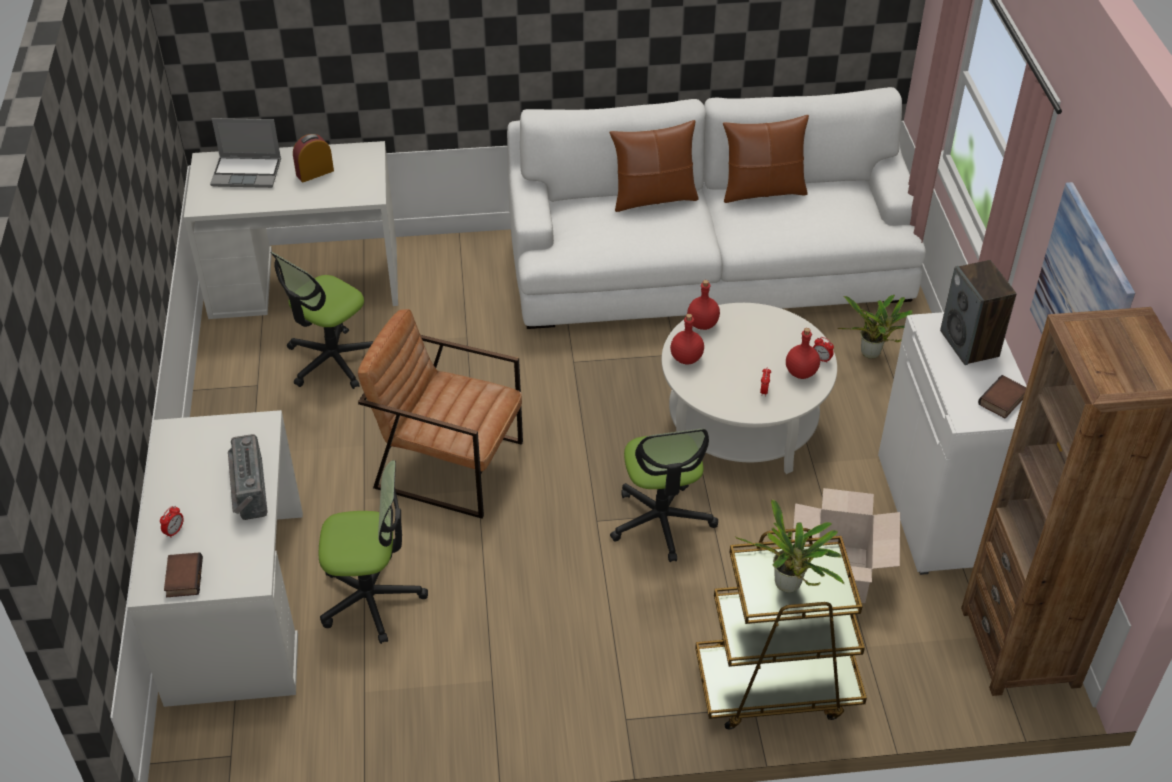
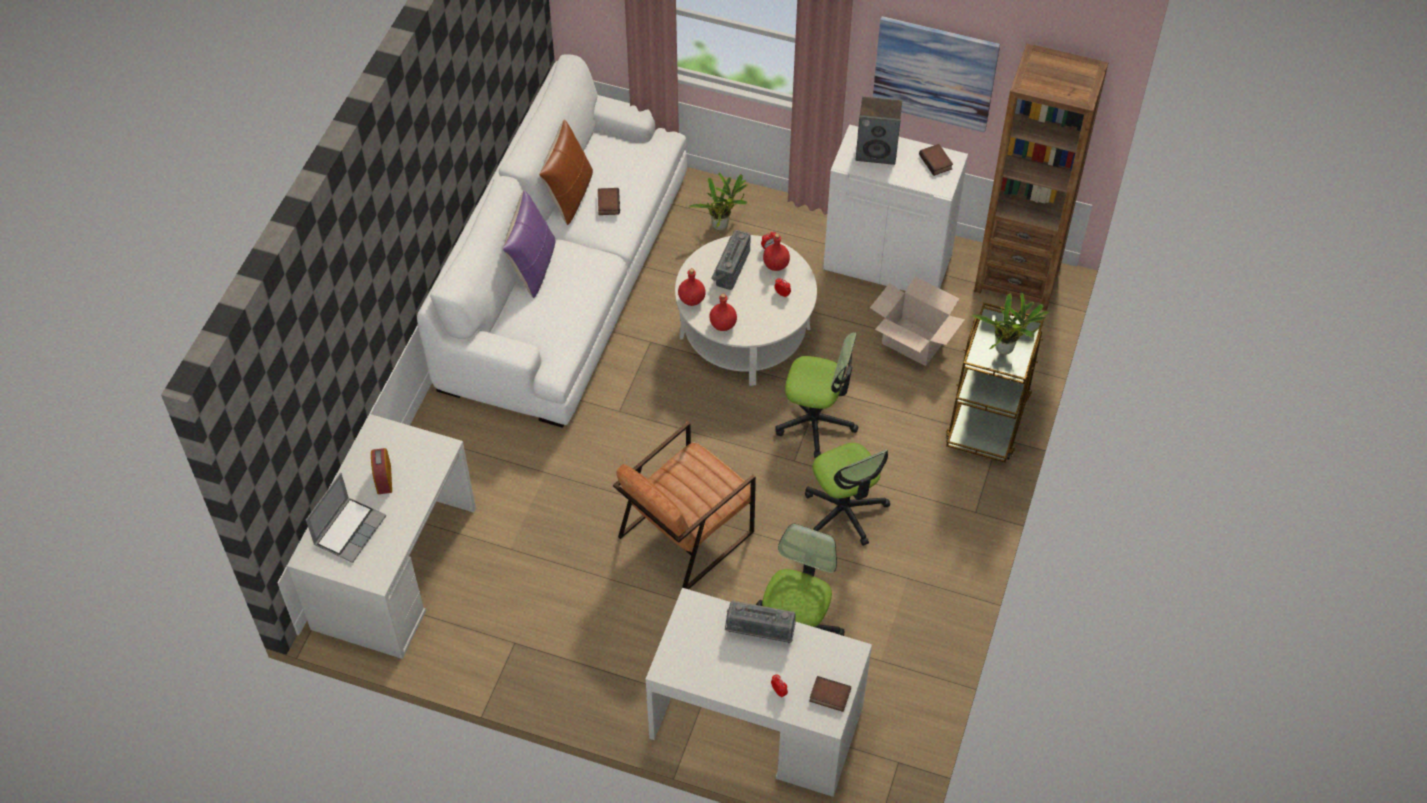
camera: 65 degrees left, 10 degrees up
office chair [271,252,374,389] -> office chair moved to [805,443,890,546]
brown pillow [609,120,699,212] -> purple pillow [503,190,555,298]
none -> book [598,188,620,215]
none -> radio [711,230,751,290]

